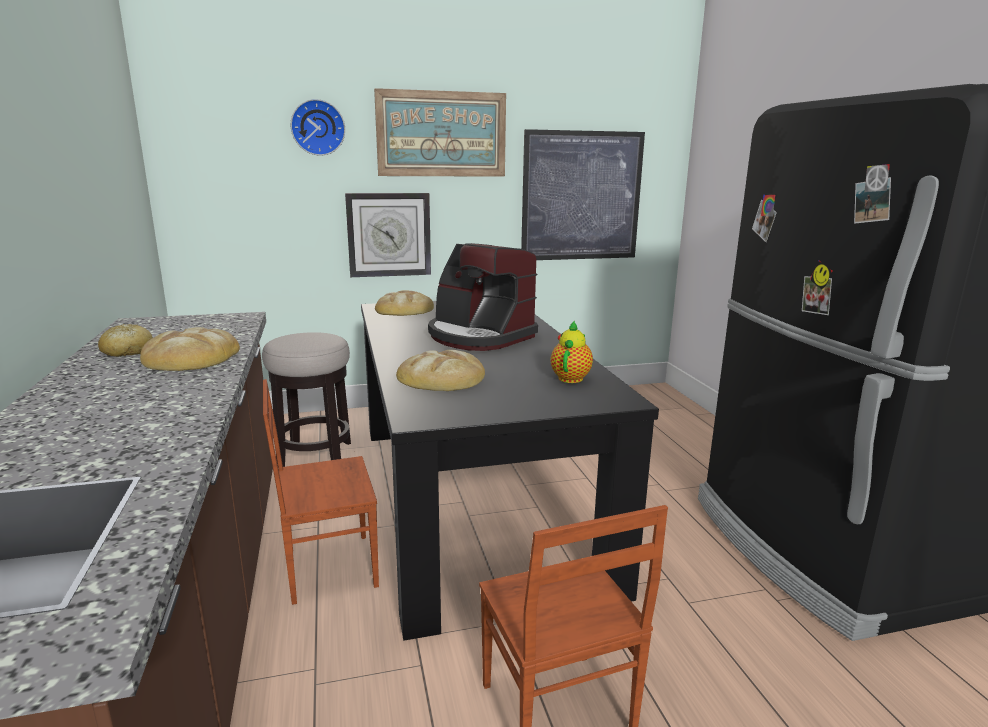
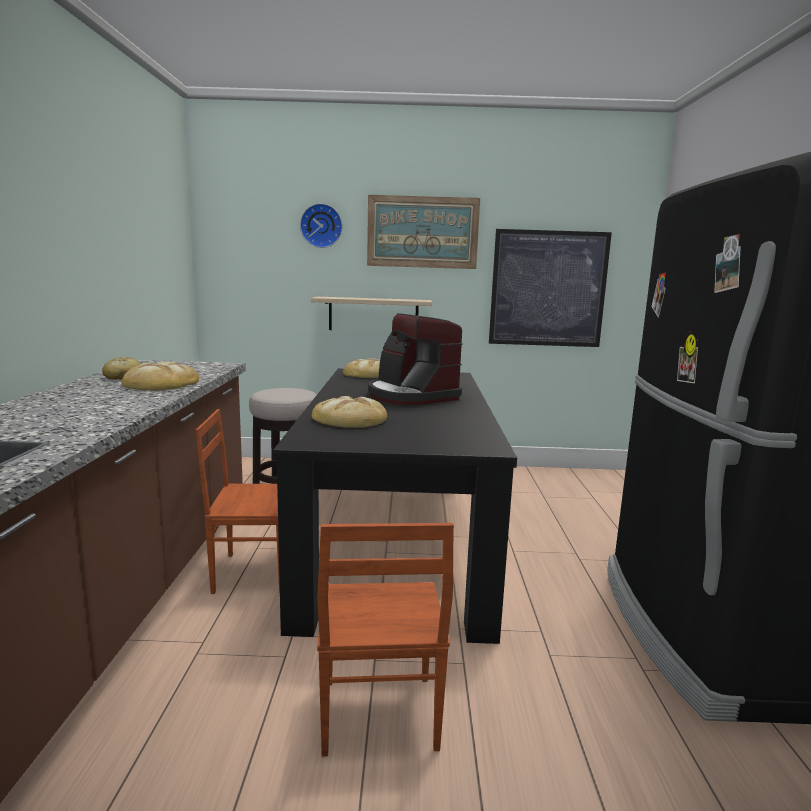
camera: 15 degrees right, 5 degrees down
wall clock [345,193,431,277] -> shelf [311,297,432,330]
teapot [551,320,593,383] -> none

